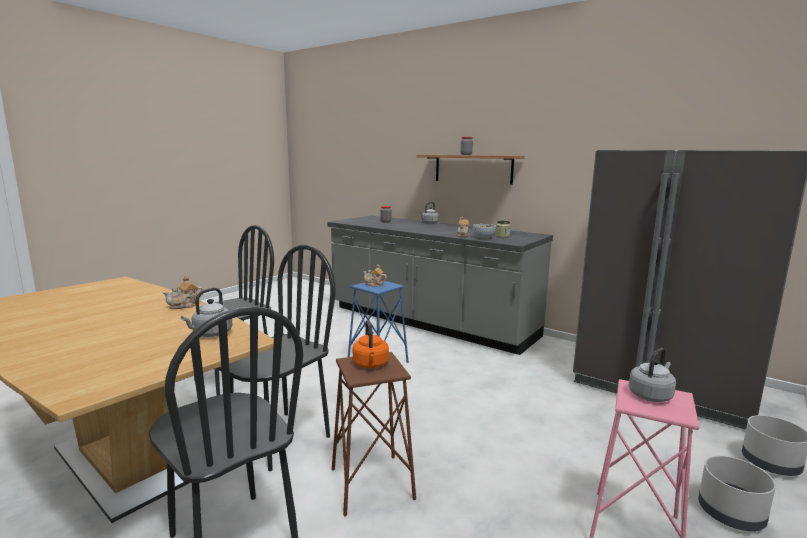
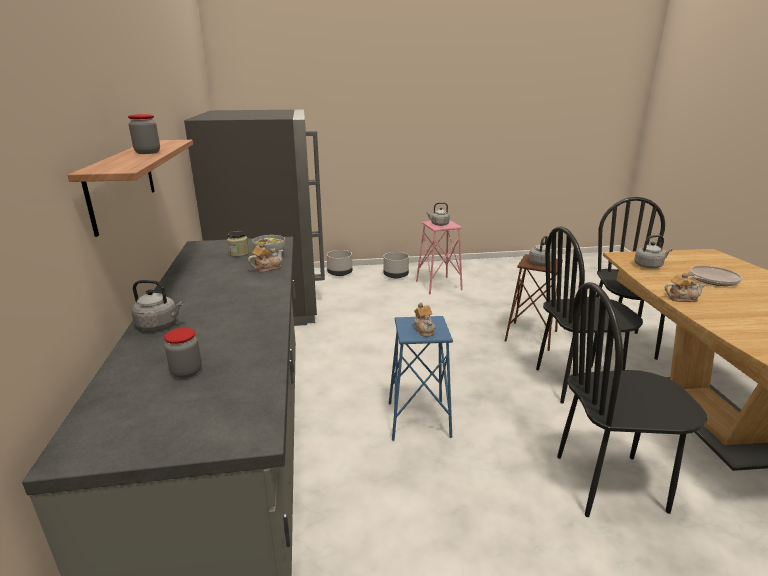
camera: 135 degrees left, 10 degrees up
orange kettle [353,320,389,368] -> grey kettle [529,236,552,265]
none -> frying pan [687,265,742,286]

